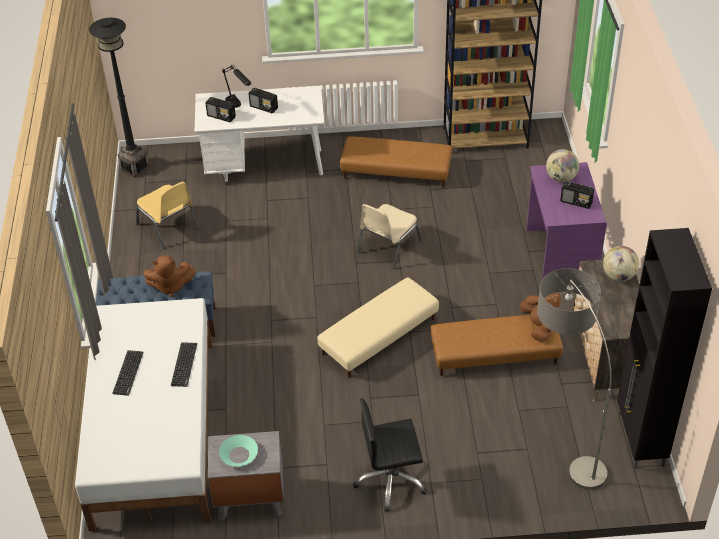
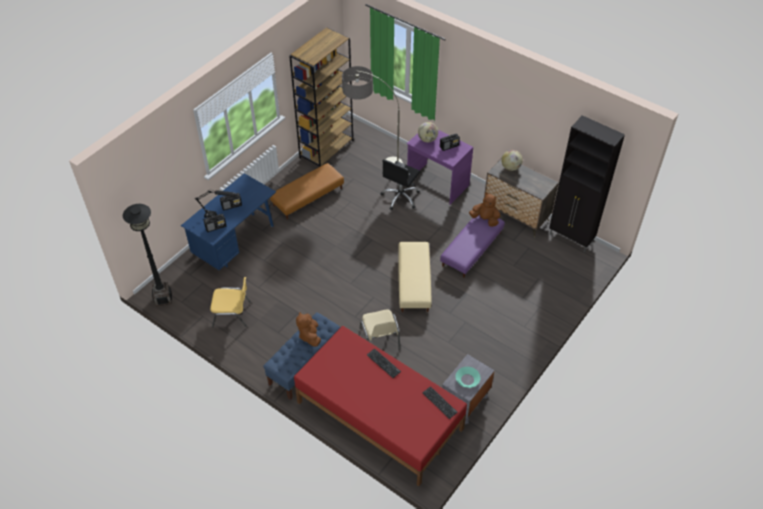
camera: 50 degrees left, 5 degrees up
white bed [75,298,212,531] -> red bed [294,326,467,486]
keyboard [112,350,144,396] -> keyboard moved to [423,386,458,419]
brown plush toy [143,255,196,297] -> brown plush toy turned 135 degrees clockwise [296,312,321,347]
white desk [195,86,324,182] -> blue desk [181,173,276,270]
black office chair [353,399,427,512] -> black office chair moved to [381,159,420,210]
beige chair [357,204,422,269] -> beige chair moved to [359,309,400,350]
brown ottoman [431,315,563,376] -> purple ottoman [440,215,505,278]
floor lamp [537,268,612,490] -> floor lamp moved to [342,66,403,163]

